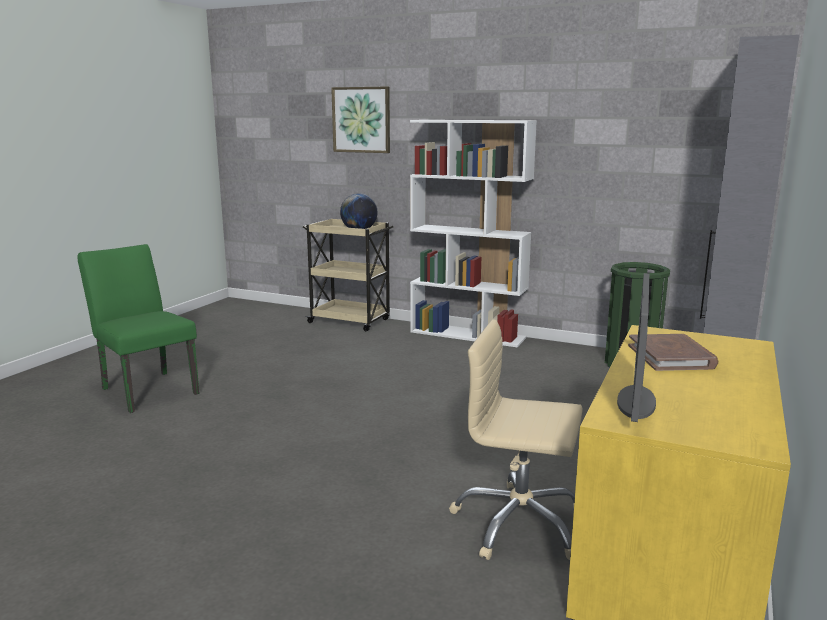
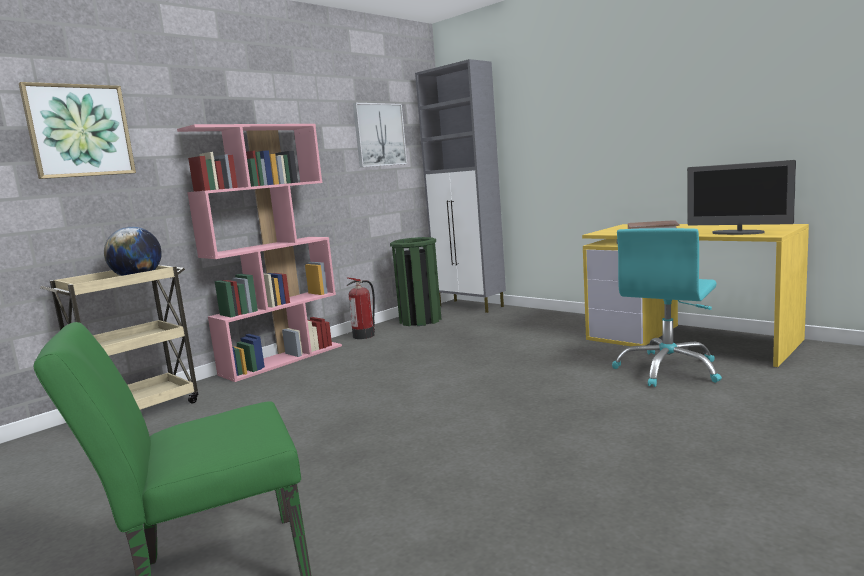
camera: 70 degrees left, 5 degrees down
white bookcase [410,120,537,347] -> pink bookcase [177,124,342,382]
beige office chair [449,319,583,560] -> turquoise office chair [612,228,722,387]
none -> fire extinguisher [346,277,375,339]
none -> picture [353,103,407,167]

